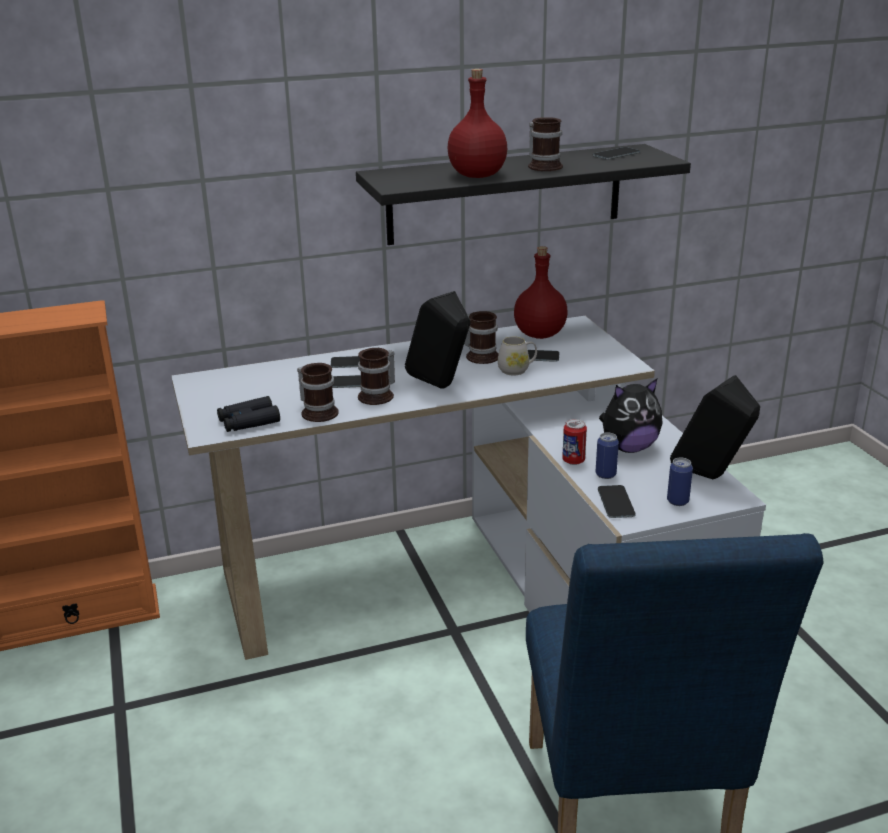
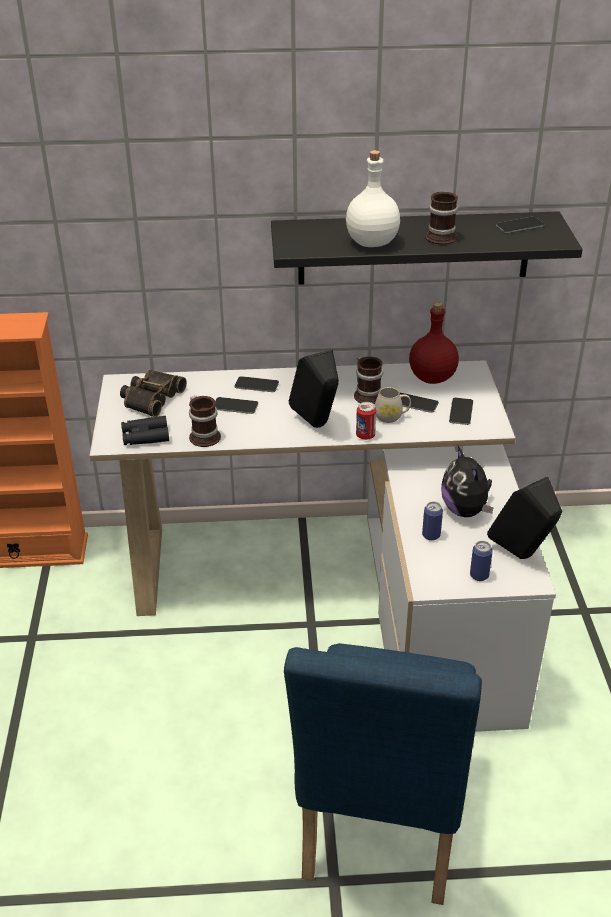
camera: 15 degrees right, 10 degrees up
mug [358,348,395,405] -> none
red bottle [448,69,507,178] -> white bottle [346,150,400,247]
can [562,419,587,465] -> can moved to [356,402,376,440]
phone [598,485,636,518] -> phone moved to [449,398,473,425]
plush toy [599,379,662,453] -> plush toy turned 75 degrees clockwise [441,446,493,517]
none -> binoculars [120,370,187,417]

